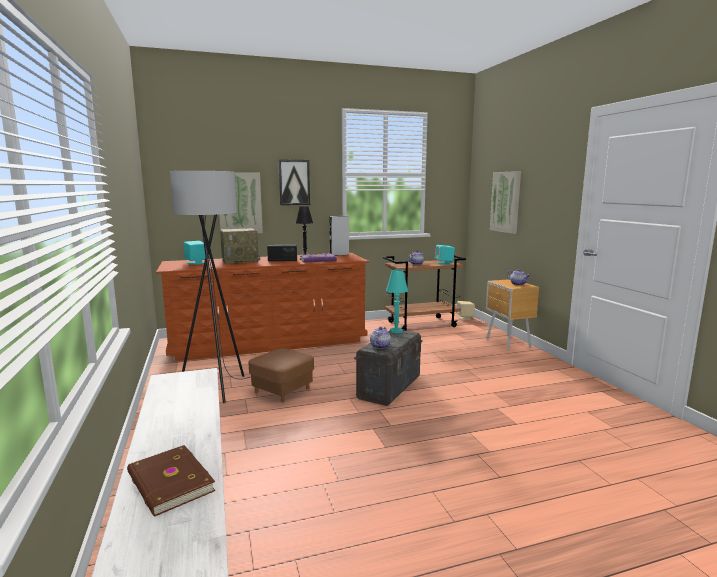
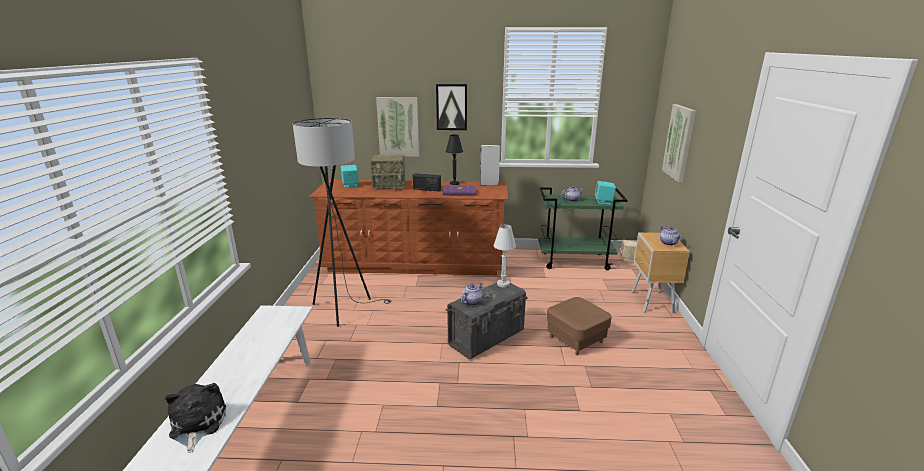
camera: 20 degrees right, 10 degrees up
brown book [127,445,216,516] -> plush toy [165,383,226,453]
brown ottoman [248,348,314,402] -> brown ottoman moved to [546,297,612,355]
brown cart [383,255,466,331] -> green cart [538,187,628,270]
turquoise table lamp [386,269,408,334] -> white table lamp [494,224,516,287]

